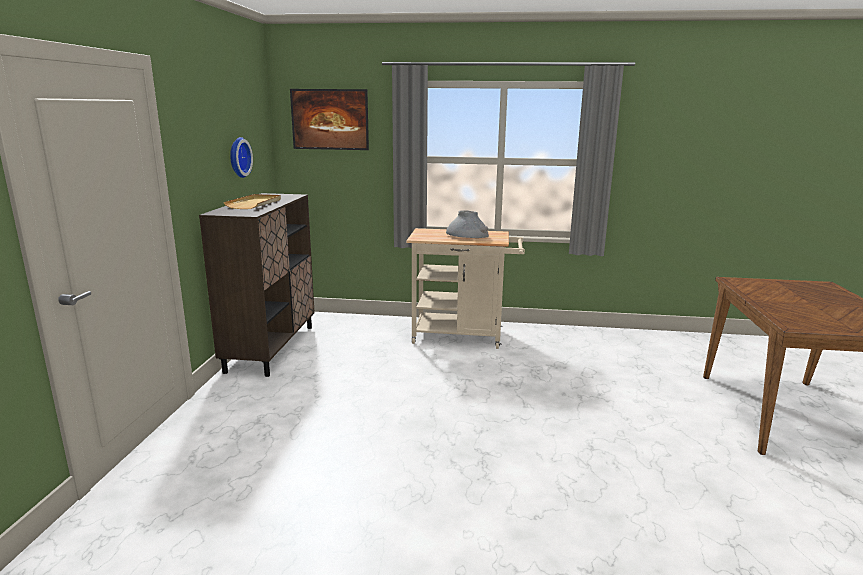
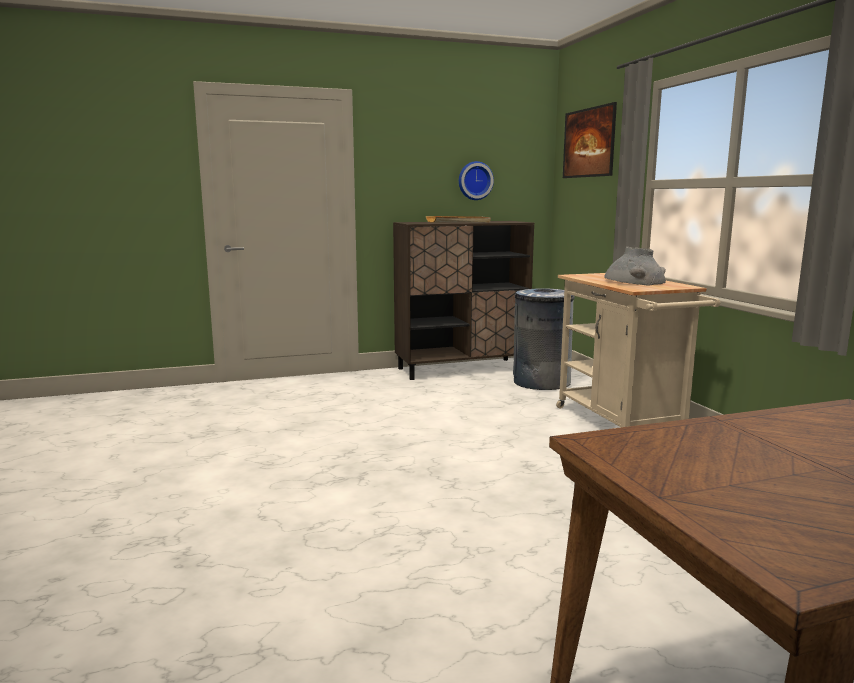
camera: 65 degrees right, 5 degrees down
none -> grey trash can [513,288,575,390]

